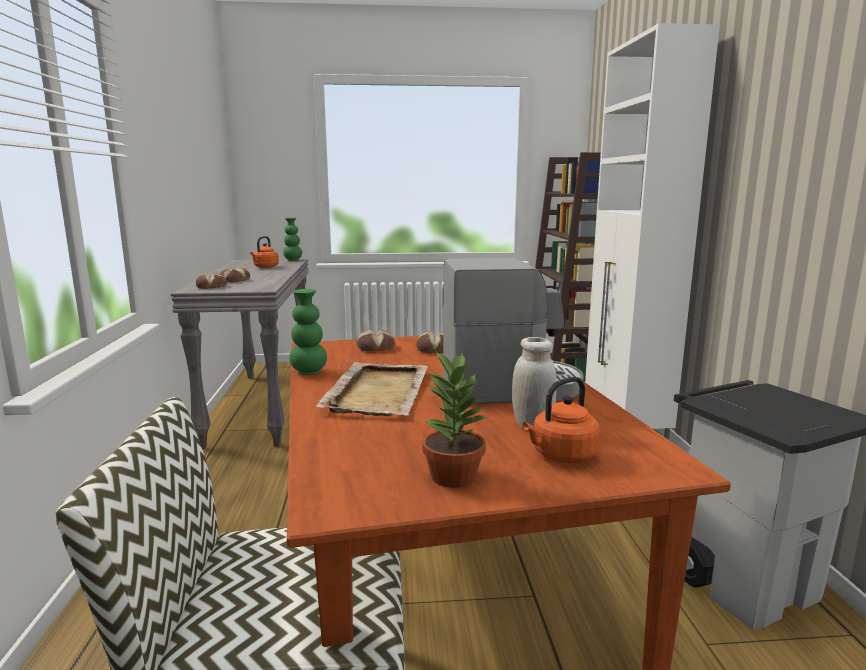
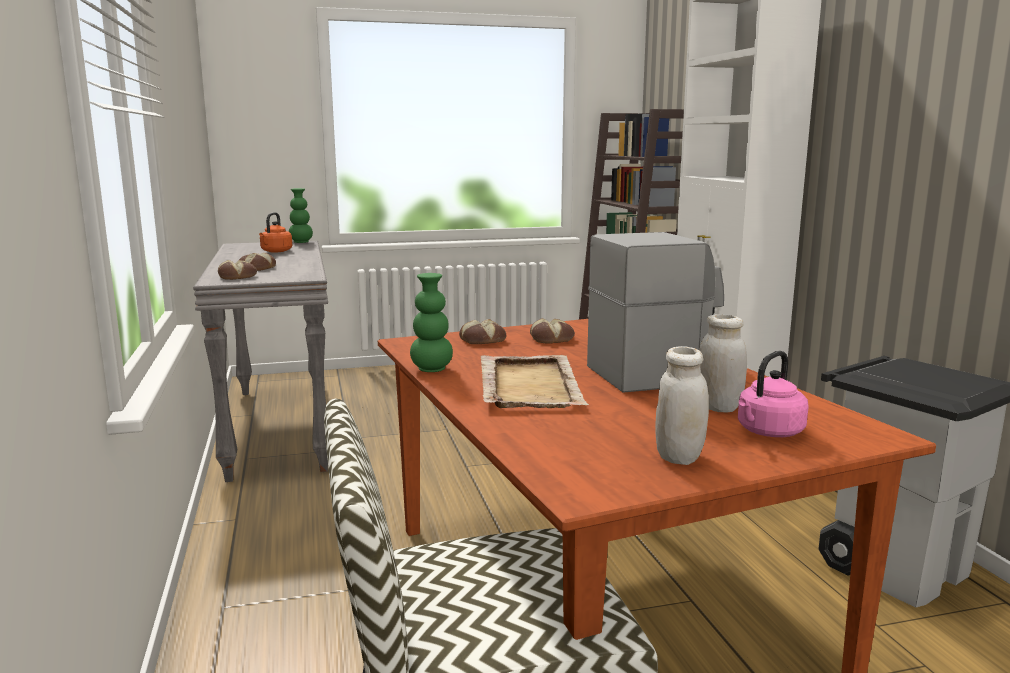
camera: 10 degrees left, 0 degrees up
potted plant [422,350,489,488] -> white jar [655,346,709,465]
orange kettle [522,377,600,463] -> pink kettle [738,351,808,437]

